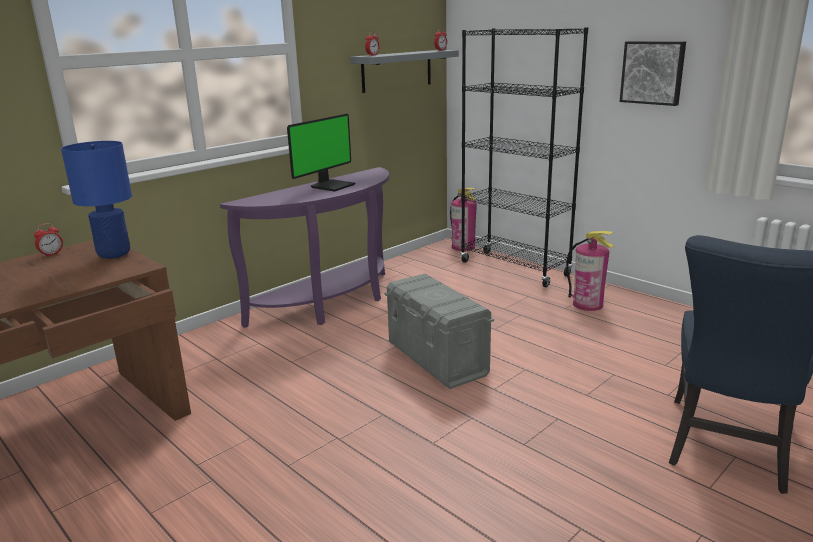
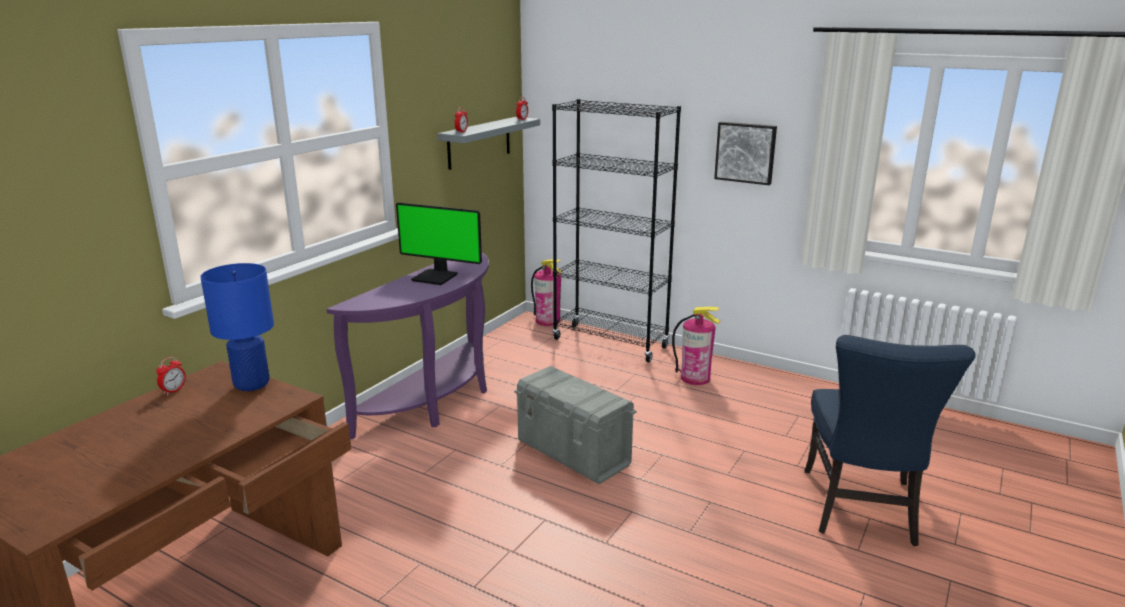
camera: 15 degrees left, 0 degrees up
monitor [287,114,355,192] -> monitor turned 90 degrees clockwise [396,202,482,285]

